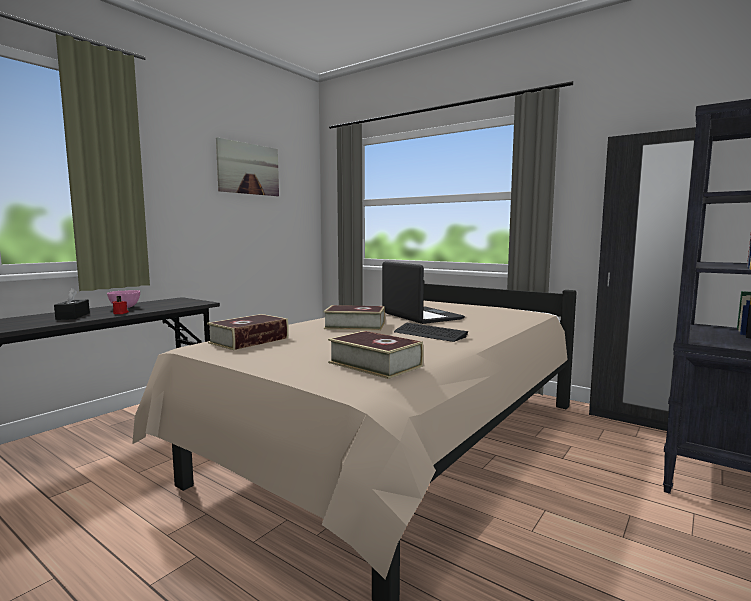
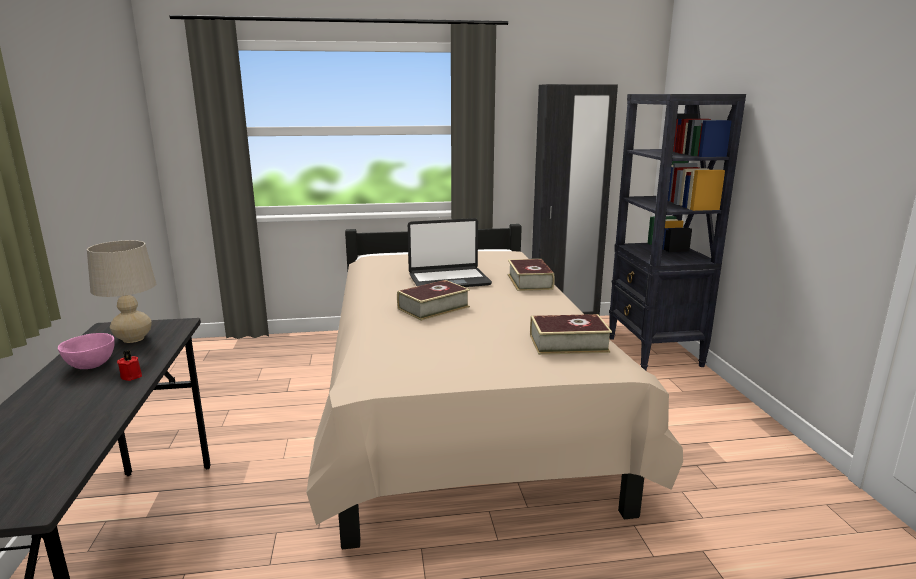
camera: 45 degrees left, 10 degrees up
black tissue box [54,288,90,320] -> none
book [207,314,289,350] -> book moved to [508,259,555,291]
picture [216,137,279,196] -> none
laptop [382,261,465,324] -> laptop turned 150 degrees clockwise [408,218,492,287]
keyboard [394,323,468,342] -> none
none -> beige table lamp [87,240,156,343]

